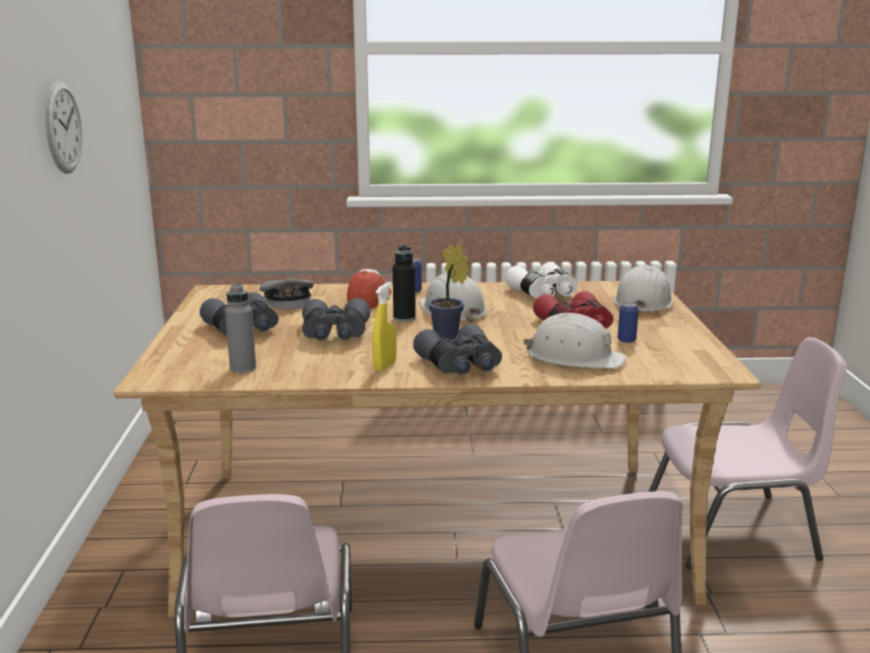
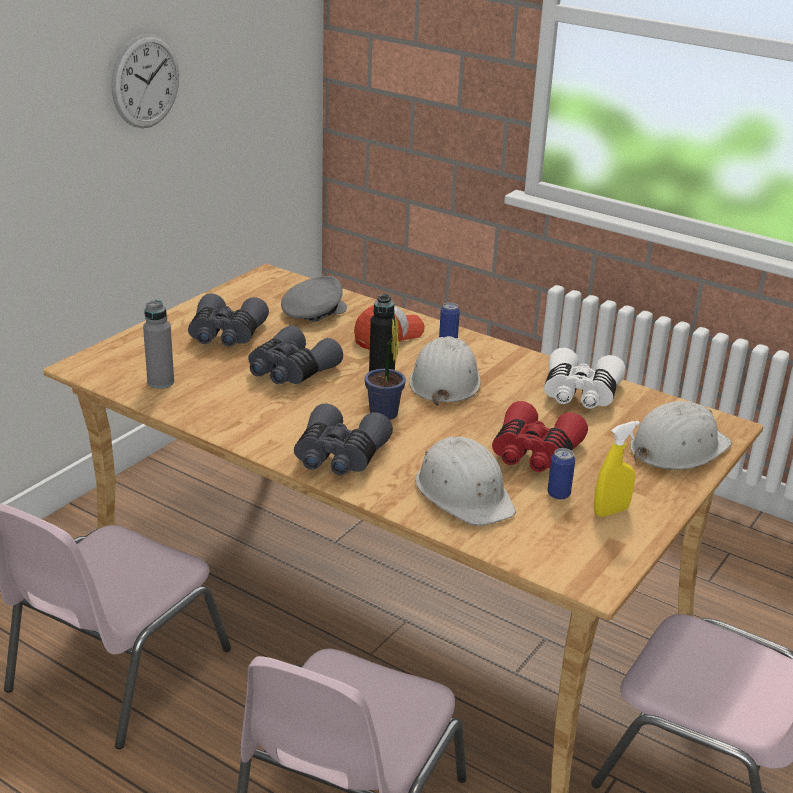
camera: 35 degrees right, 10 degrees up
grey cap [259,279,314,309] -> grey cap turned 150 degrees counterclockwise [281,276,347,322]
yellow spray bottle [372,282,397,372] -> yellow spray bottle moved to [594,421,640,517]

